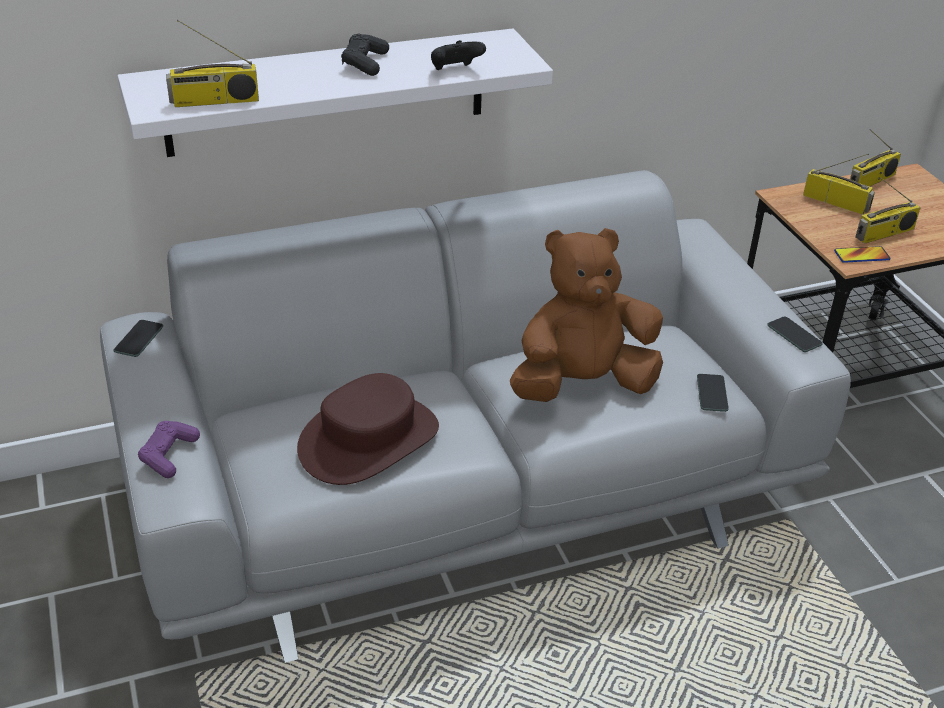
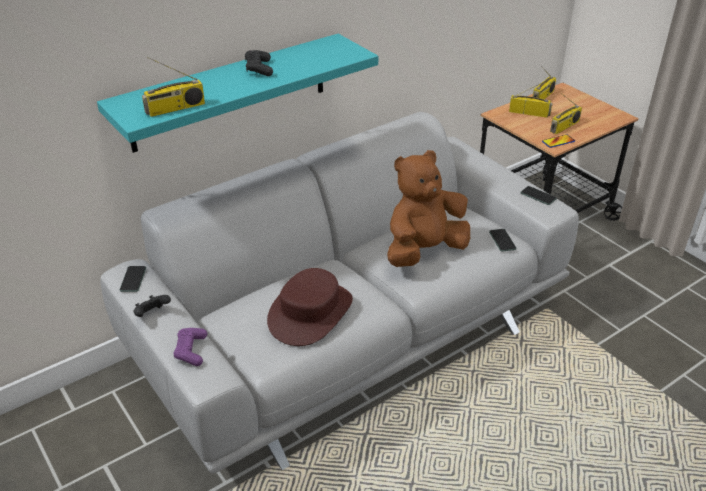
camera: 15 degrees left, 0 degrees up
white shelf [117,29,553,157] -> turquoise shelf [97,34,378,153]
black game controller [431,40,486,70] -> black game controller moved to [134,295,171,317]

